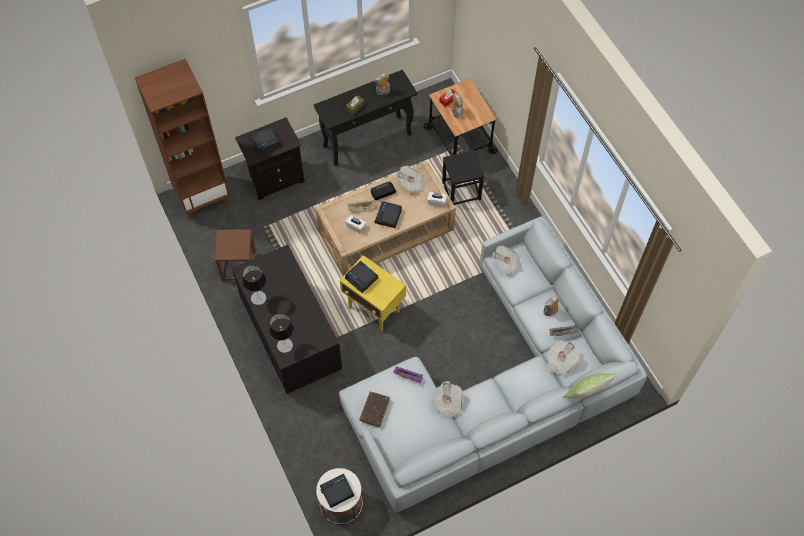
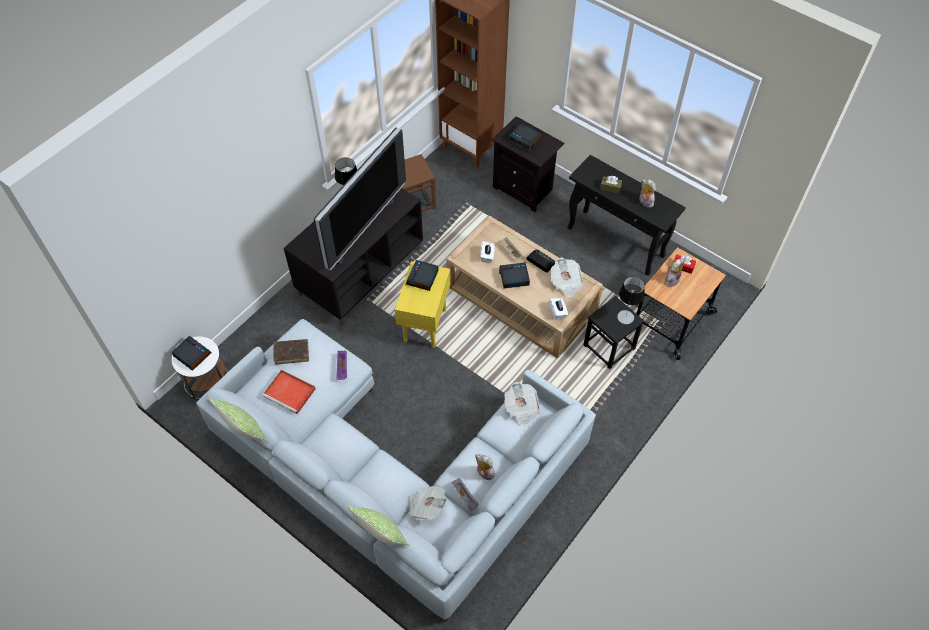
camera: 65 degrees right, 5 degrees down
table lamp [269,314,293,353] -> table lamp moved to [617,276,645,324]
newspaper [432,381,464,421] -> none
none -> pillow [208,398,268,443]
none -> red tray [263,369,316,414]
none -> television [314,127,406,271]

